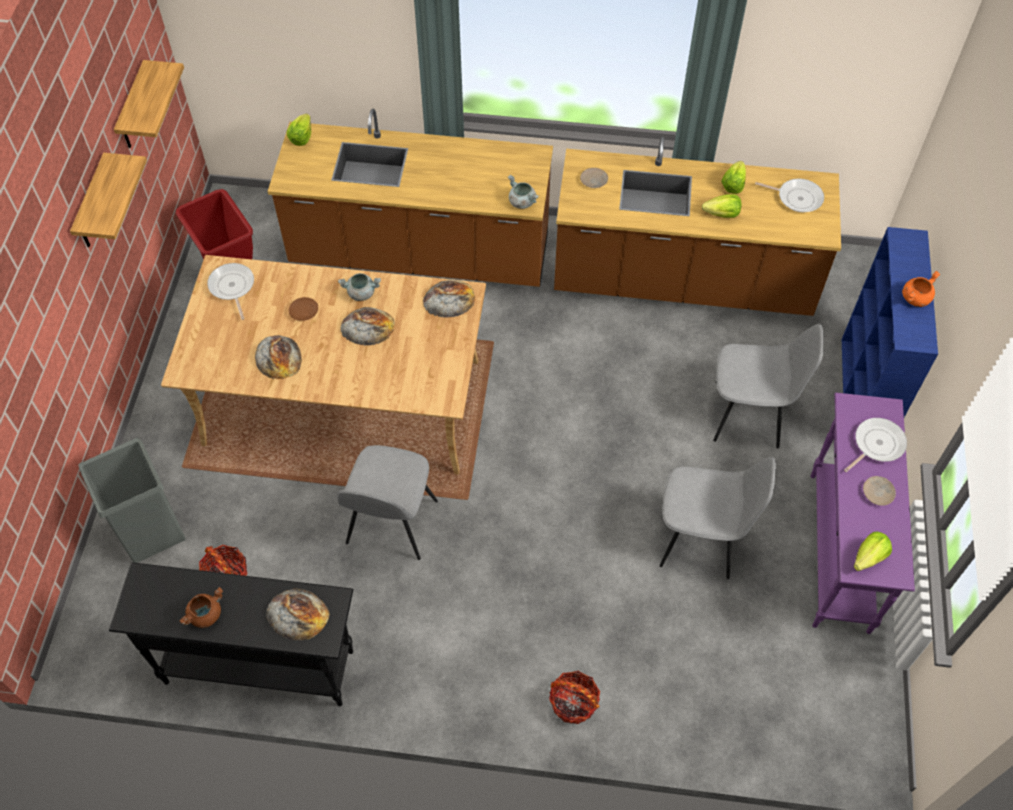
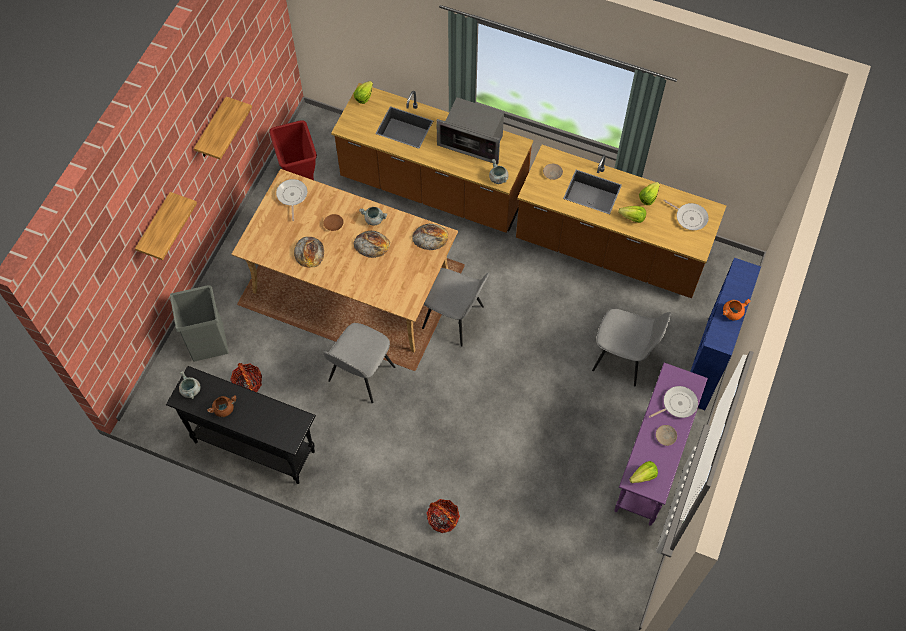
camera: 15 degrees right, 5 degrees up
shelf [114,60,184,148] -> shelf moved to [135,192,197,260]
bread [266,588,330,640] -> none
grey chair [659,457,776,579] -> grey chair moved to [422,268,489,346]
none -> grey cooking pot [179,371,200,399]
none -> microwave [436,97,504,165]

